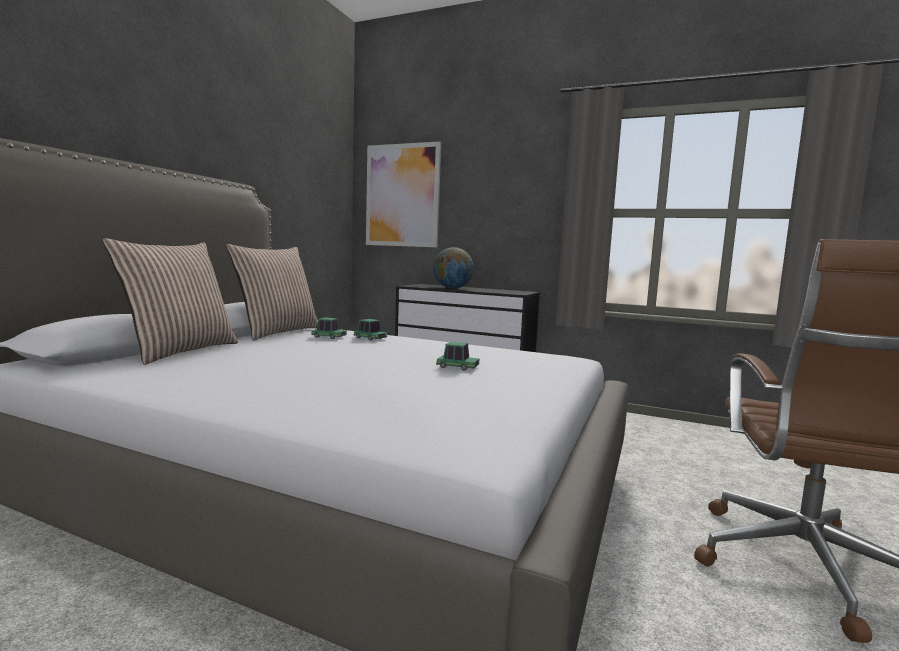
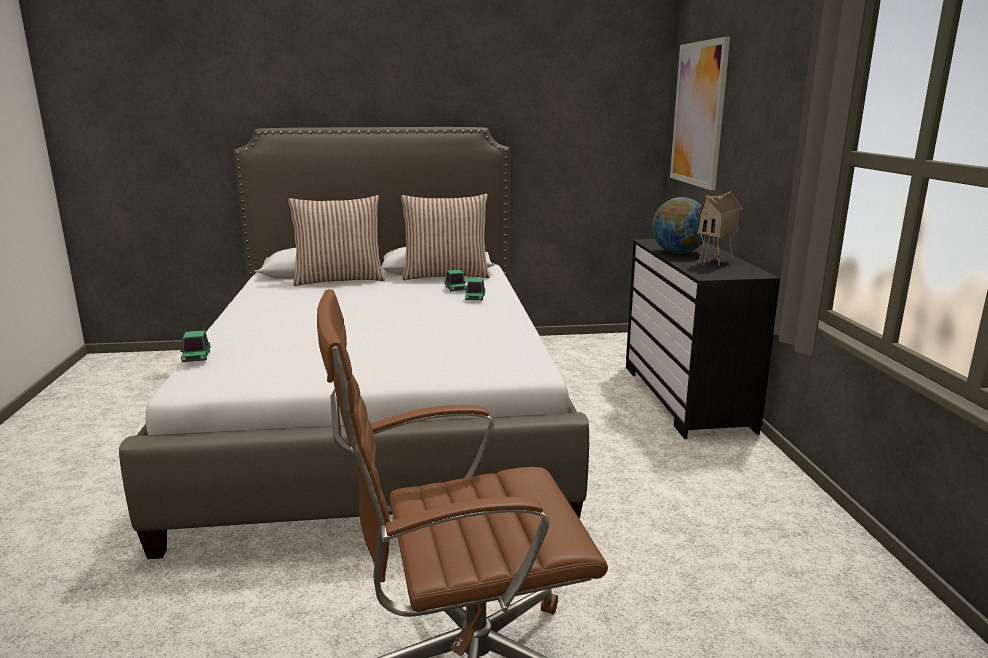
camera: 60 degrees right, 10 degrees up
toy car [436,341,479,370] -> toy car moved to [180,330,211,362]
none -> toy house [698,191,743,266]

